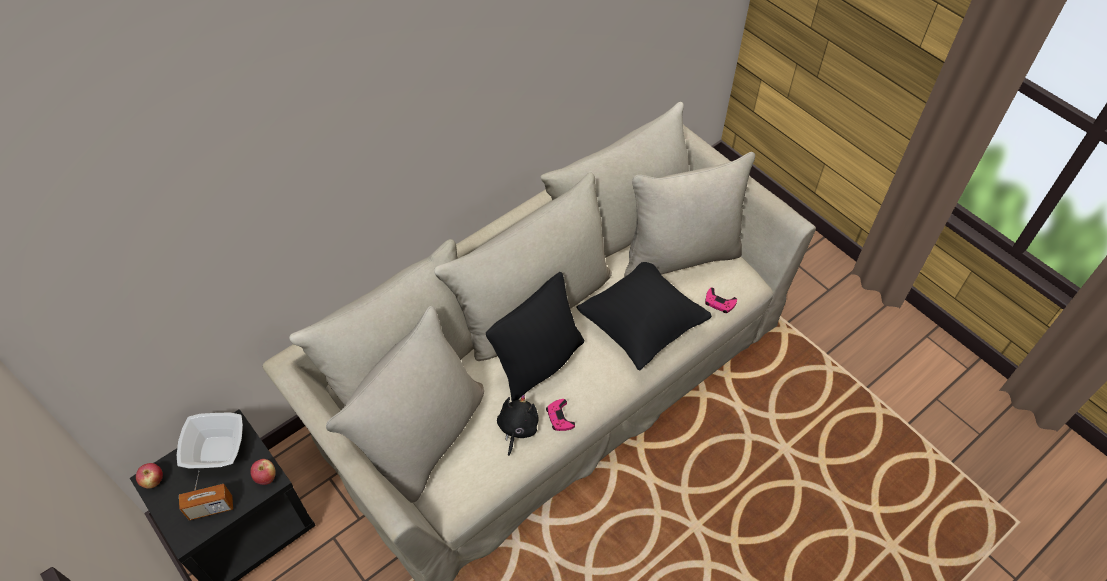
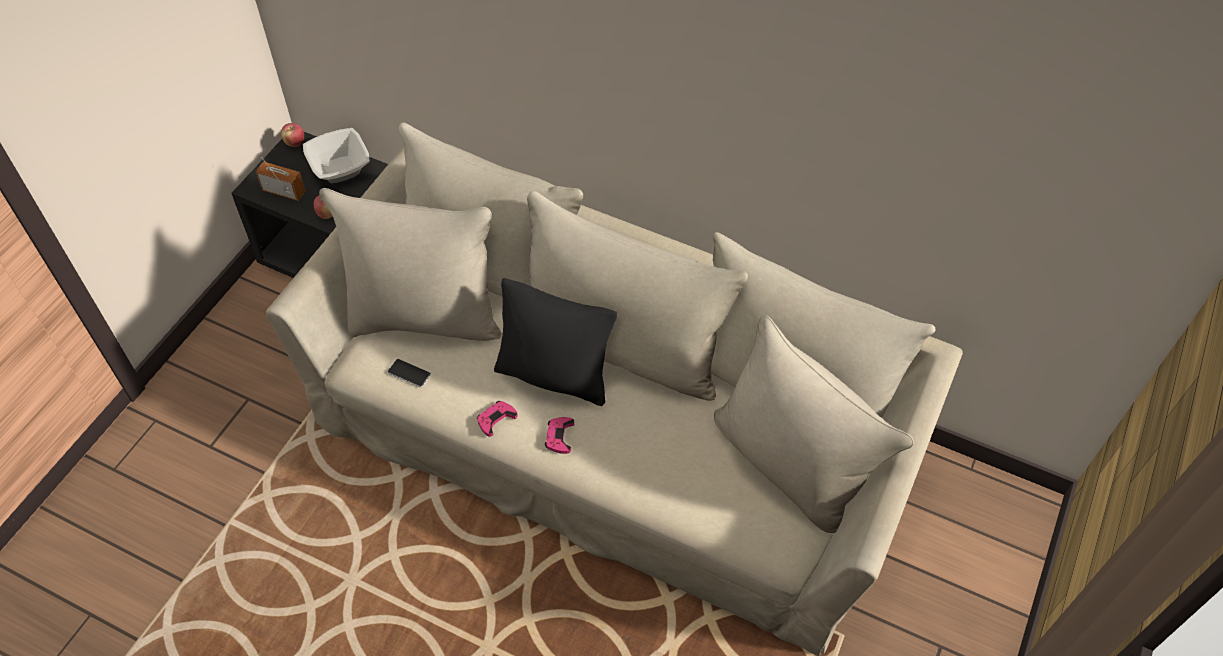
camera: 65 degrees right, 0 degrees up
radio [179,471,233,520] -> radio turned 150 degrees clockwise [256,153,306,201]
black plush toy [497,394,538,456] -> none
black pillow [576,262,712,371] -> none
pink game controller [705,288,737,313] -> pink game controller moved to [545,417,574,454]
none -> phone [388,359,431,388]

